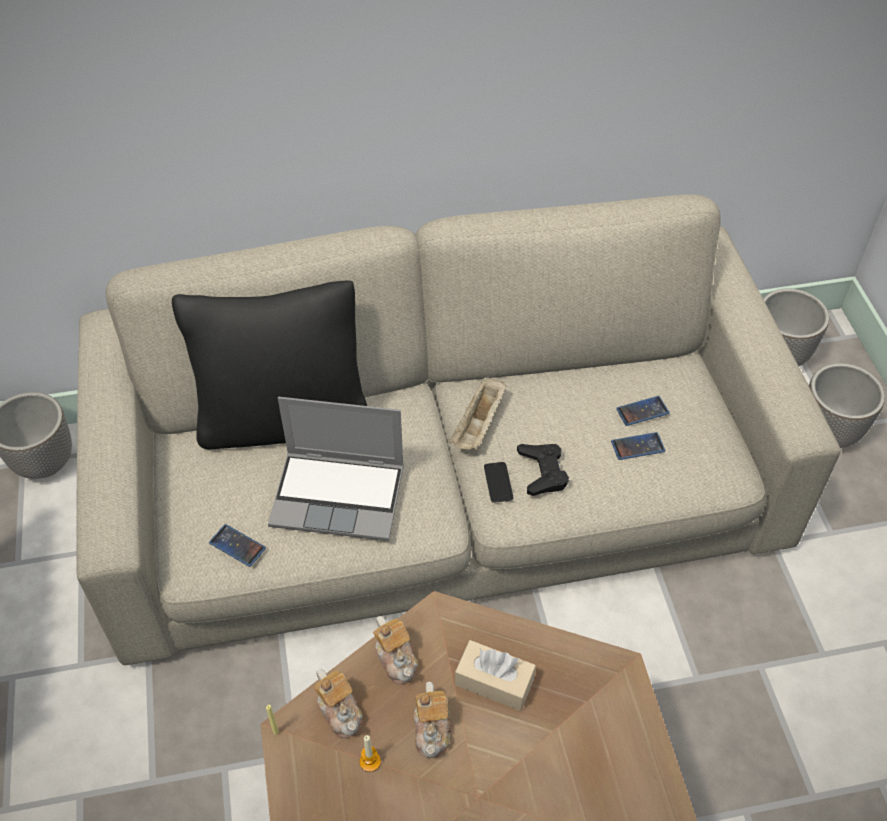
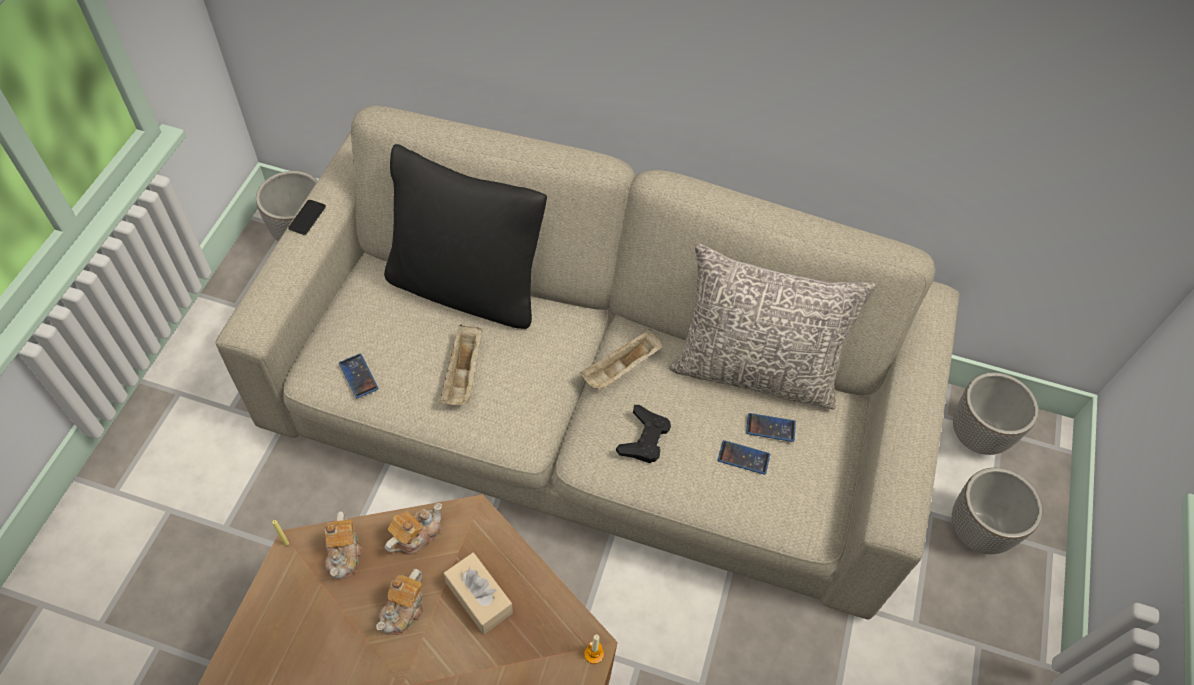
camera: 25 degrees right, 5 degrees up
laptop [268,397,404,541] -> beige tray [440,324,482,405]
candle [360,735,381,772] -> candle moved to [584,634,604,664]
teapot [373,616,418,684] -> teapot turned 135 degrees counterclockwise [384,503,442,555]
phone [484,462,514,503] -> phone moved to [288,200,326,235]
none -> grey pillow [668,243,876,409]

